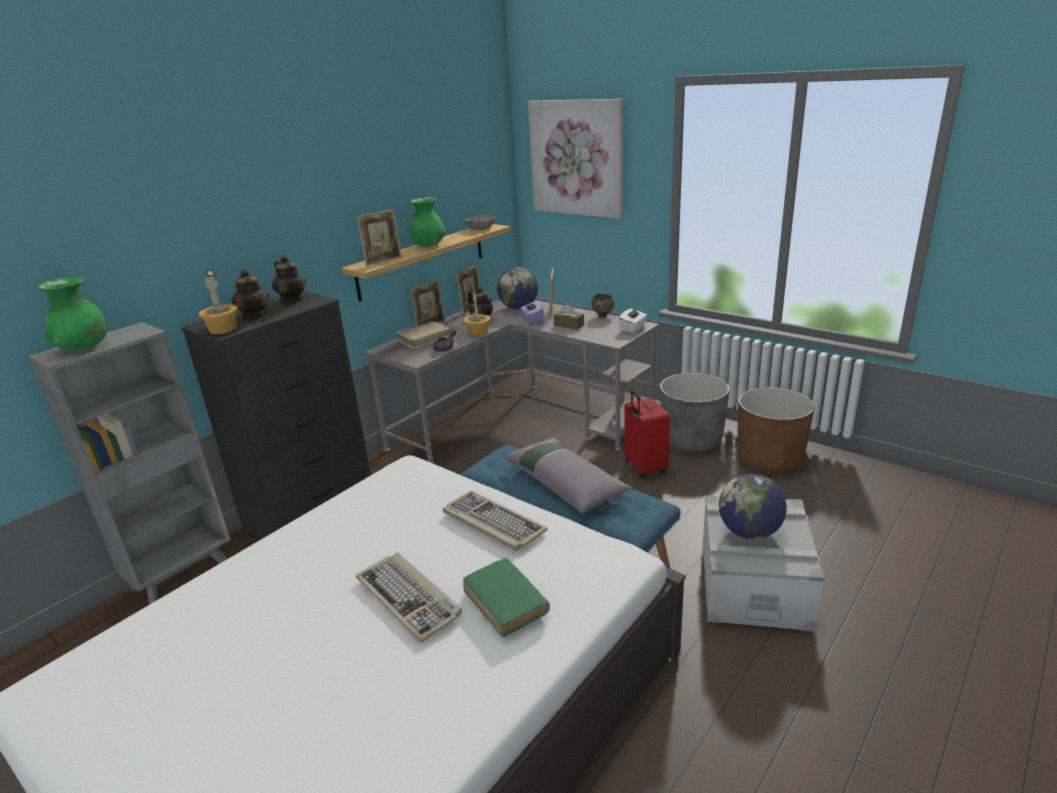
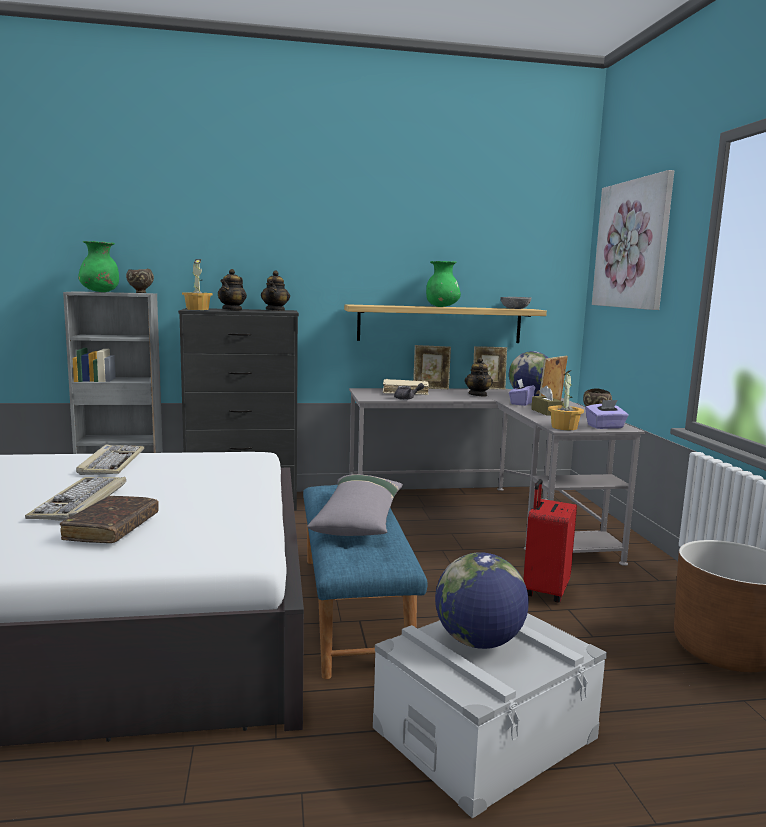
camera: 40 degrees right, 15 degrees down
picture frame [357,210,402,266] -> none
keyboard [443,491,547,551] -> keyboard moved to [76,444,144,475]
green book [463,558,550,637] -> brown book [59,496,159,543]
potted plant [464,290,491,336] -> potted plant moved to [548,371,584,430]
white tissue box [619,306,647,333] -> purple tissue box [585,400,628,429]
grey planter [660,373,729,452] -> none
none -> brown bowl [126,269,154,293]

